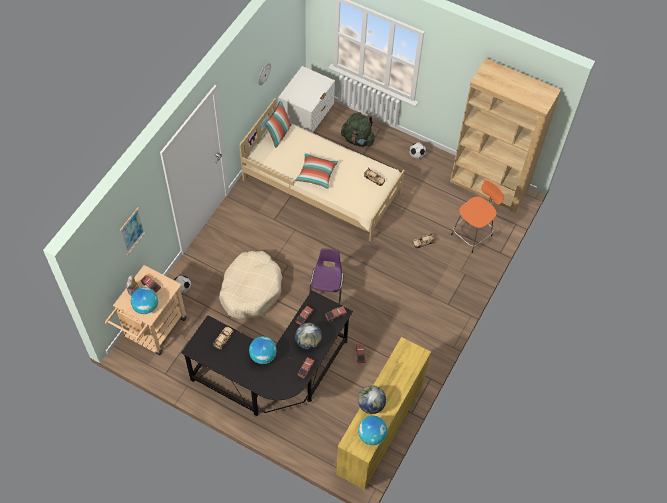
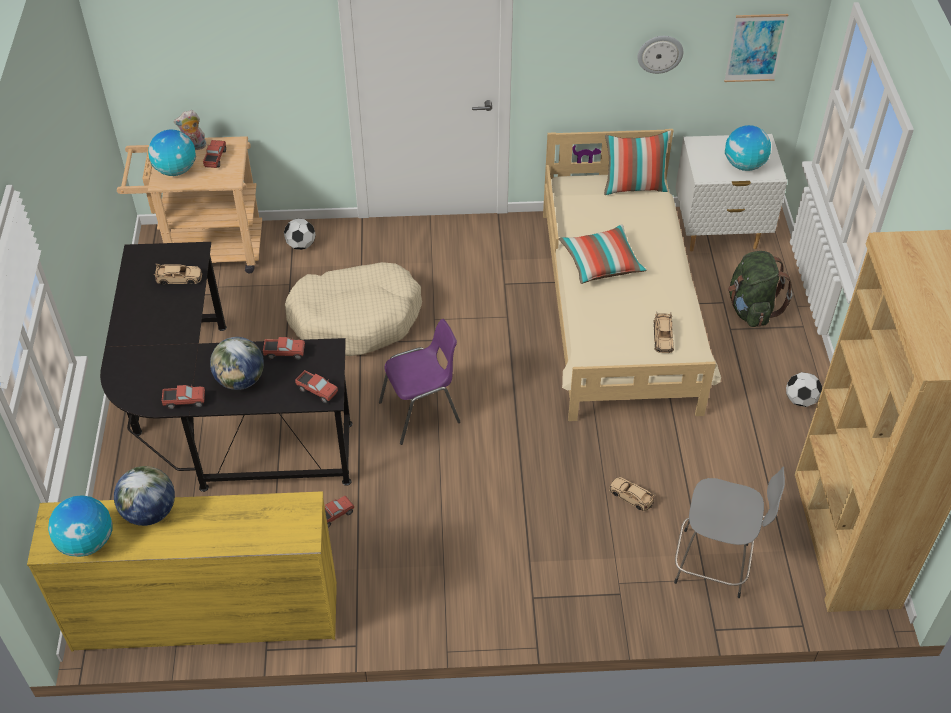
camera: 60 degrees right, 10 degrees down
picture [120,208,145,255] -> picture moved to [724,14,788,82]
globe [249,336,277,364] -> globe moved to [725,125,771,171]
orange stool [451,180,504,253] -> grey stool [674,466,785,598]

